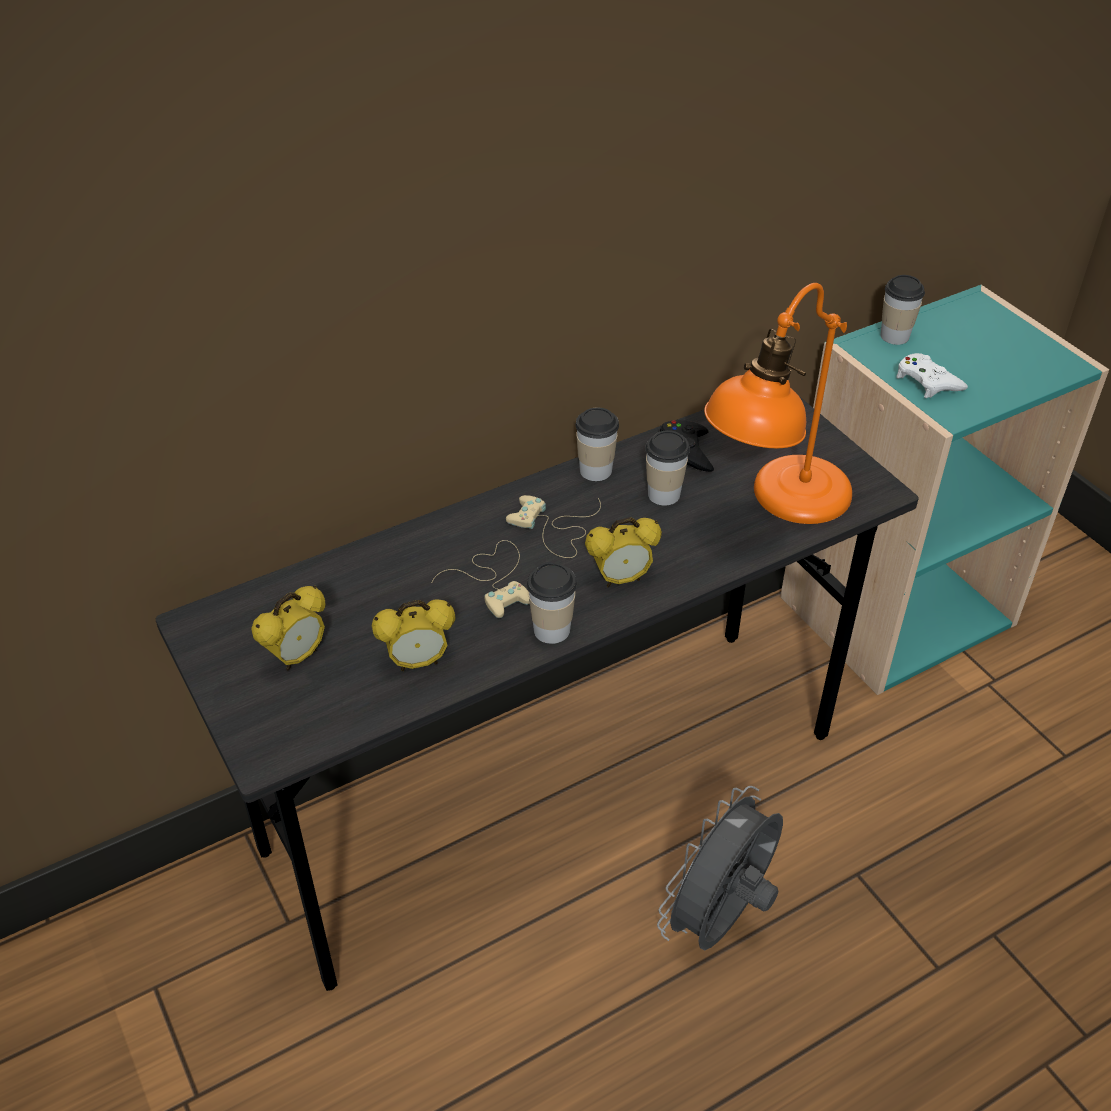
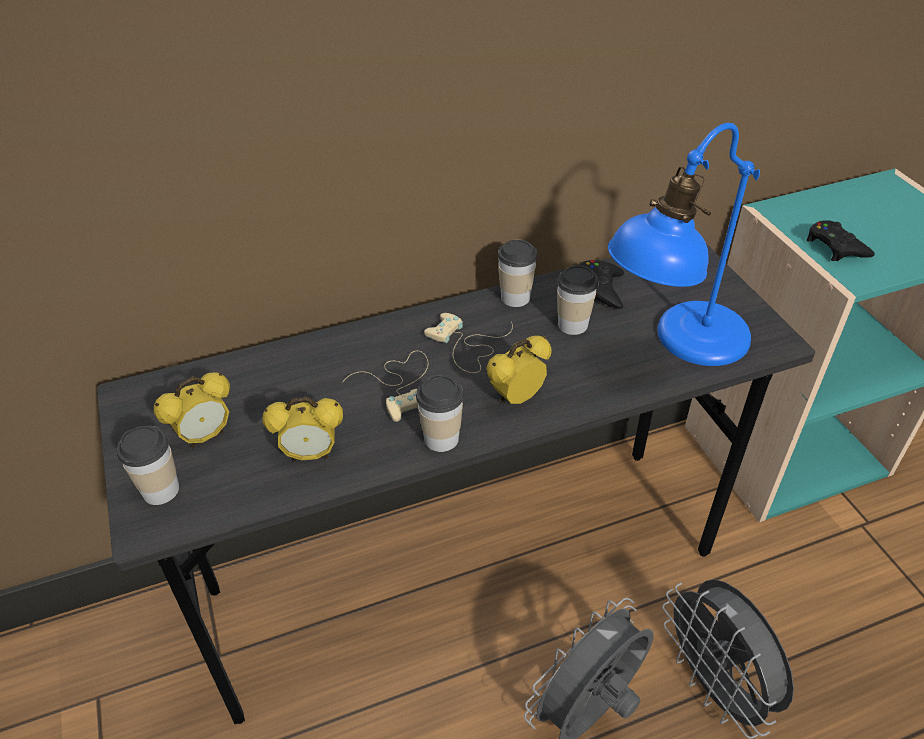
camera: 10 degrees right, 0 degrees up
alarm clock [585,517,662,587] -> alarm clock turned 150 degrees clockwise [486,336,552,404]
orange table lamp [704,283,852,524] -> blue table lamp [608,123,760,366]
cup [880,275,925,345] -> cup moved to [117,426,179,505]
white game controller [896,353,968,398] -> black game controller [806,220,875,261]
none -> grey fan [662,579,794,739]

